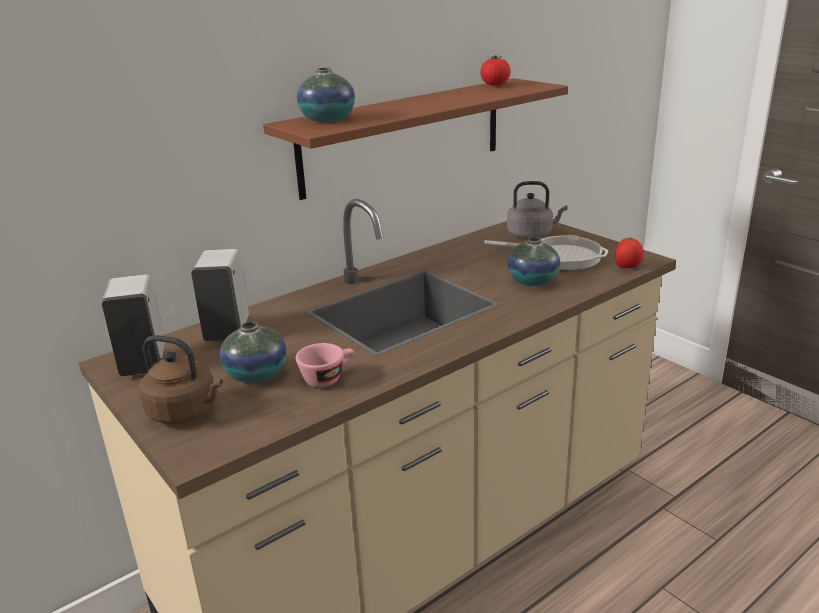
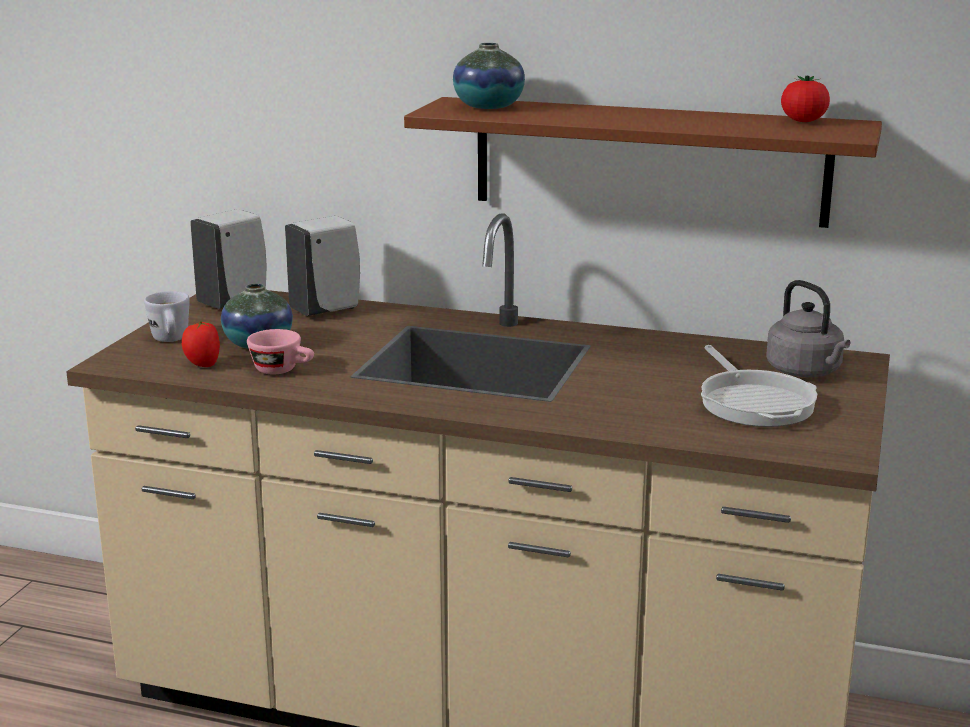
camera: 55 degrees right, 5 degrees down
brown kettle [139,335,223,424] -> white mug [144,291,190,342]
vase [507,237,560,286] -> none
tomato [615,238,644,268] -> tomato moved to [182,321,220,367]

